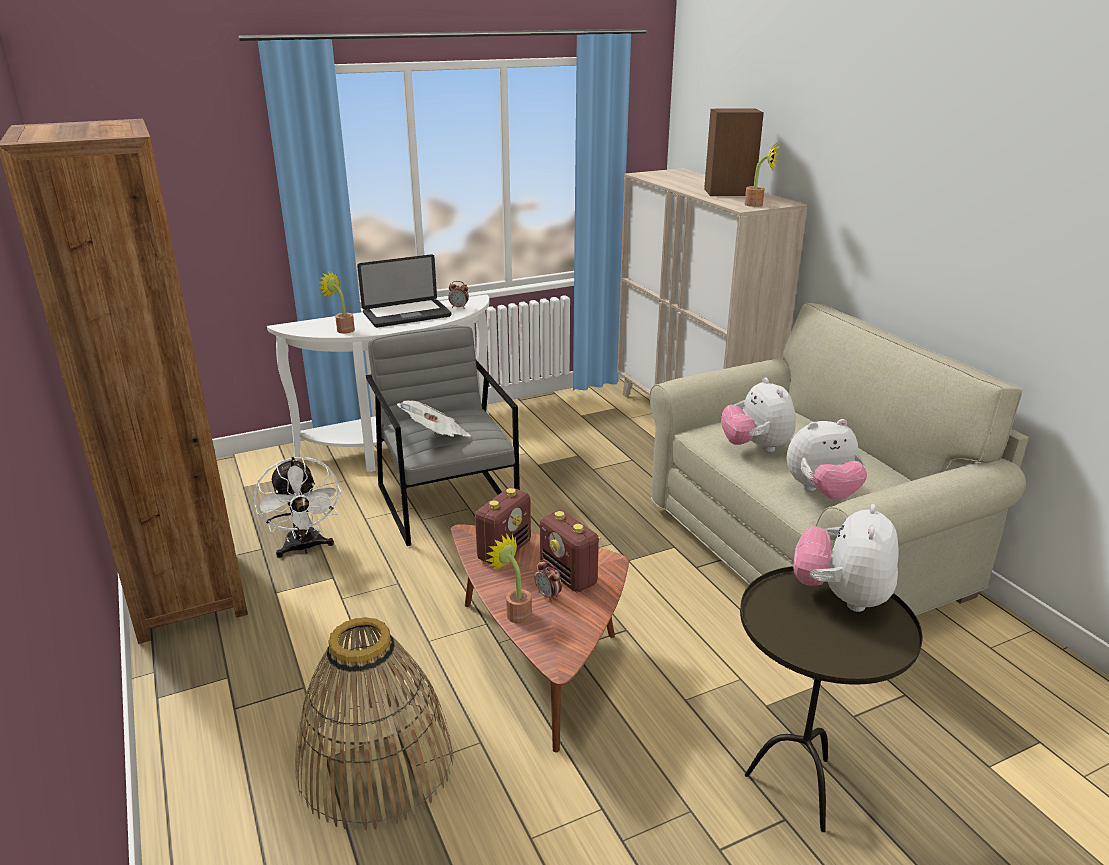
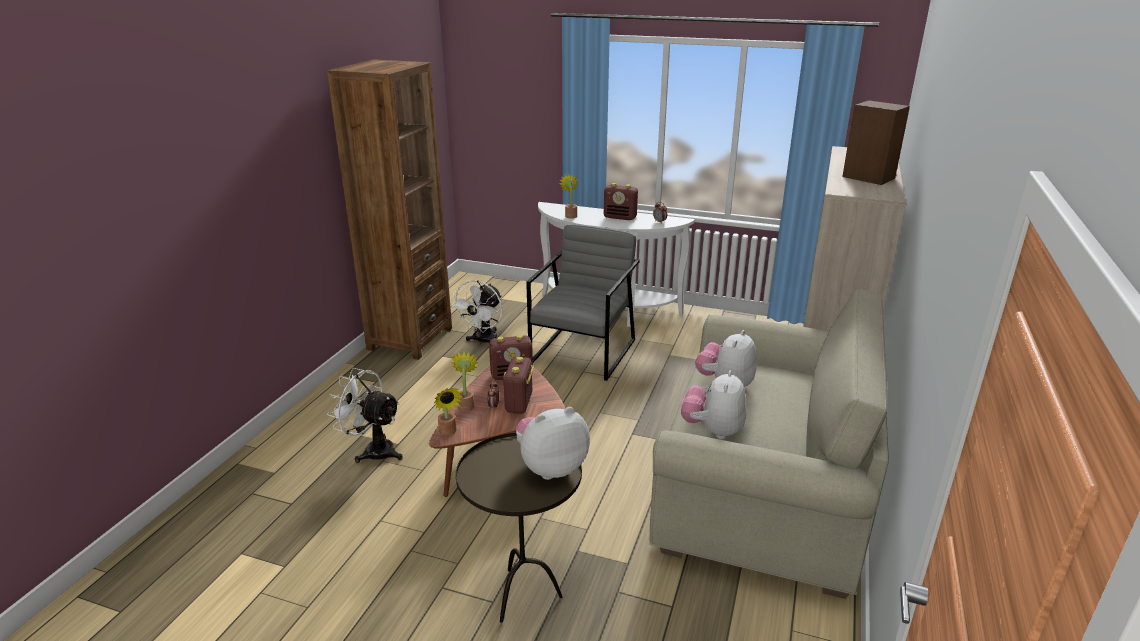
camera: 45 degrees right, 0 degrees up
basket [295,617,454,830] -> white fan [327,368,403,463]
laptop [357,254,451,327] -> radio [604,183,638,220]
newspaper [397,401,471,437] -> none
potted plant [744,143,779,207] -> potted plant moved to [434,388,463,435]
plush toy [787,419,867,500] -> plush toy turned 75 degrees clockwise [681,370,746,439]

